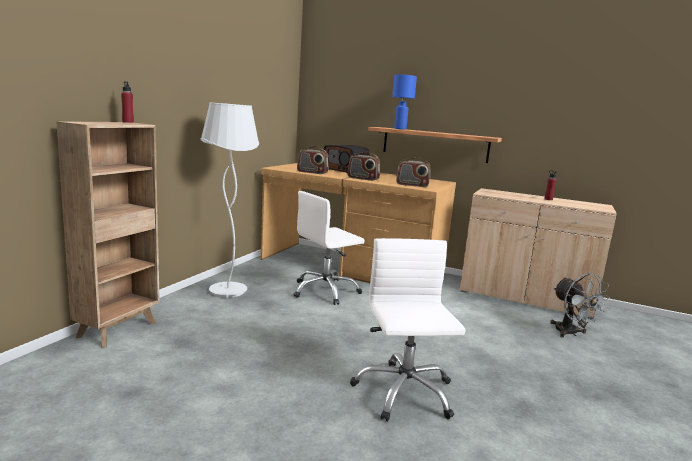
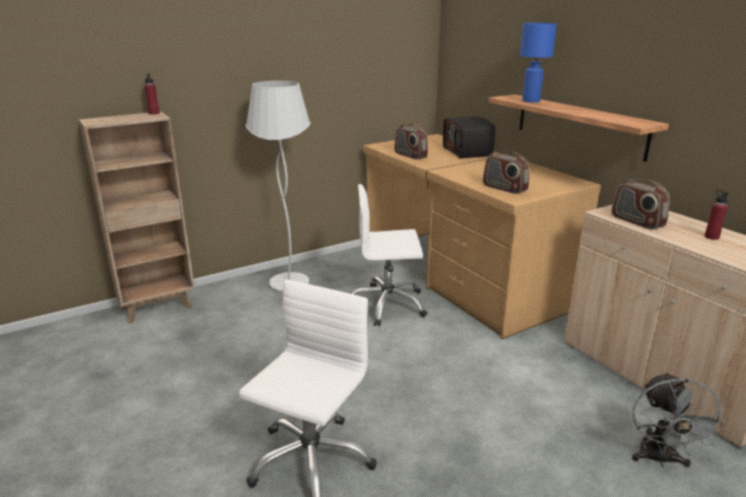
camera: 35 degrees right, 10 degrees up
radio [347,151,380,181] -> radio moved to [611,179,670,230]

